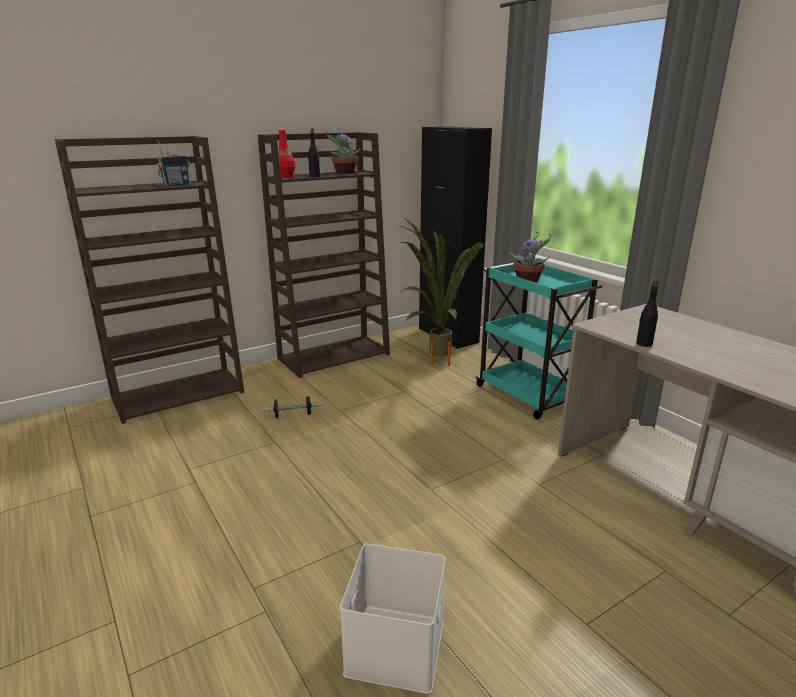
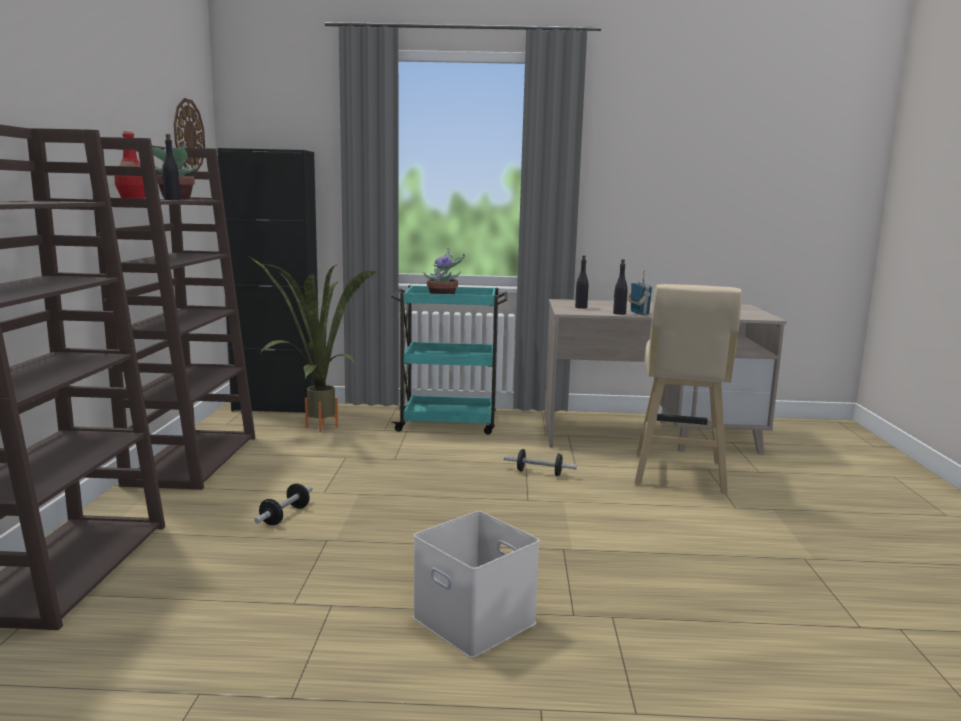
camera: 55 degrees left, 10 degrees down
radio [157,141,190,186] -> radio moved to [627,269,652,315]
white storage box [340,544,446,694] -> white storage box moved to [413,511,540,658]
none -> wall clock [174,98,205,172]
none -> dumbbell [504,449,577,476]
none -> black bottle [575,255,589,309]
none -> beige stool [634,284,742,494]

